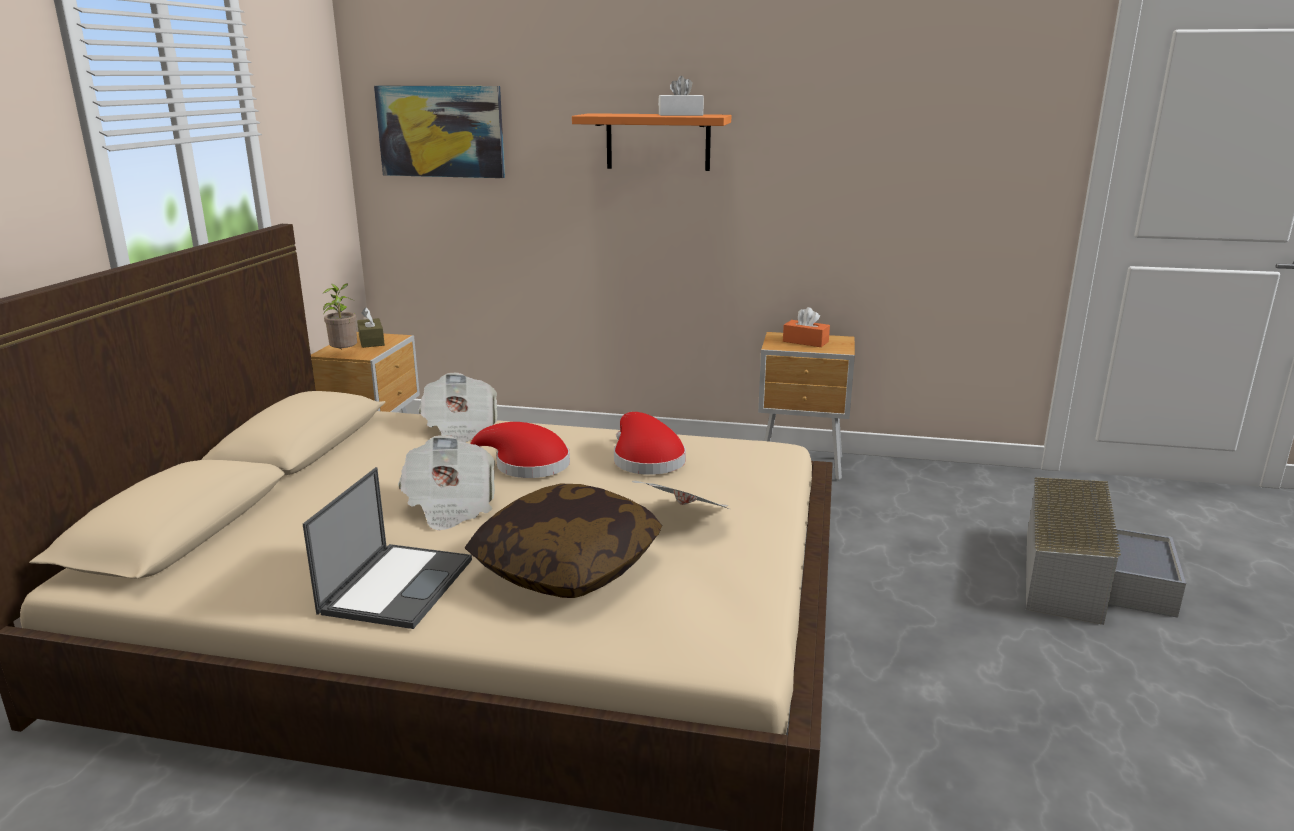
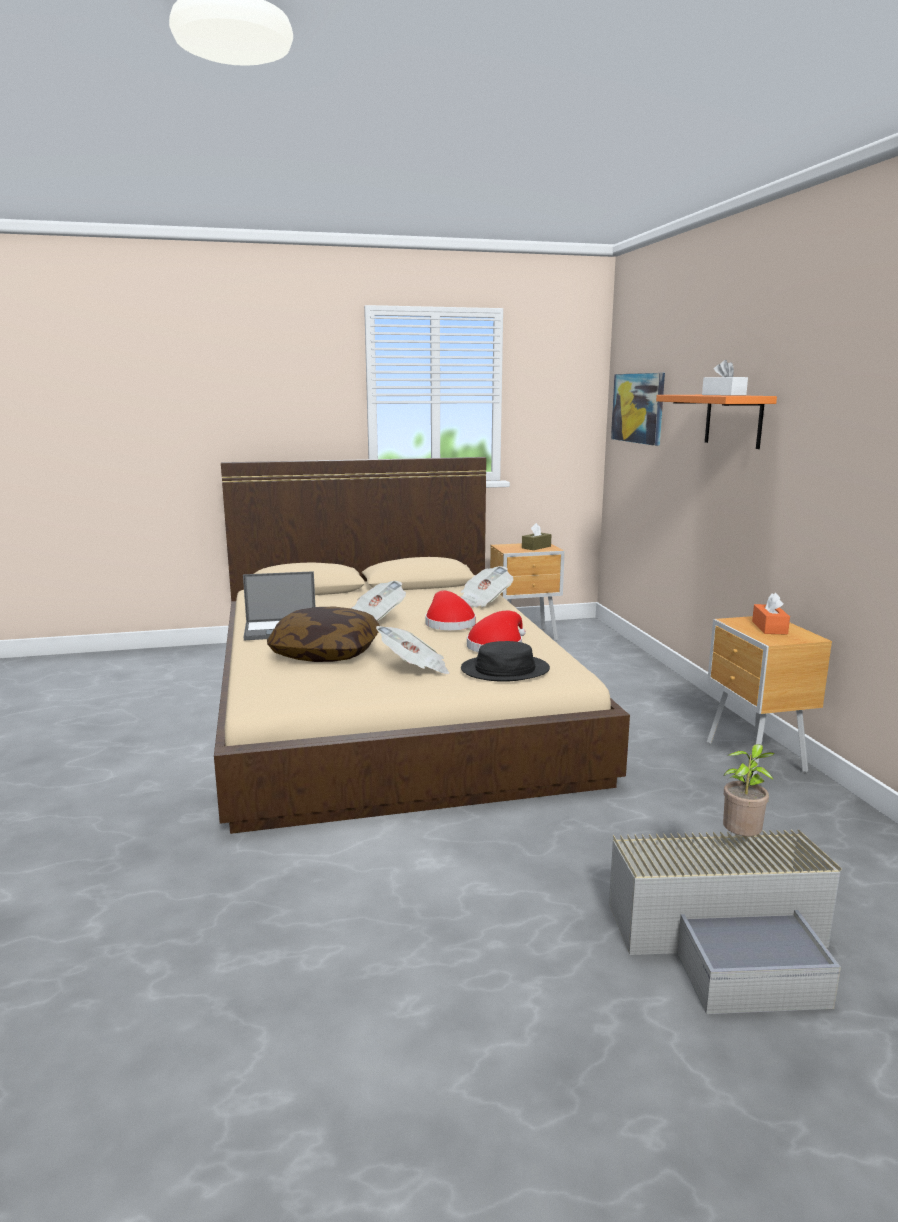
camera: 65 degrees right, 5 degrees down
potted plant [322,283,357,350] -> potted plant moved to [723,744,775,836]
none -> black hat [461,641,550,682]

